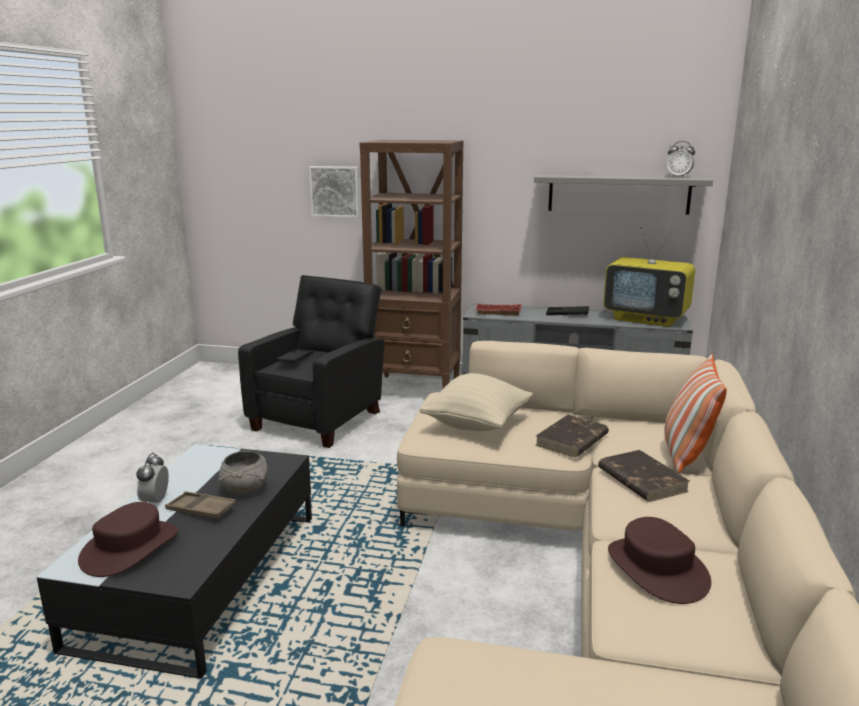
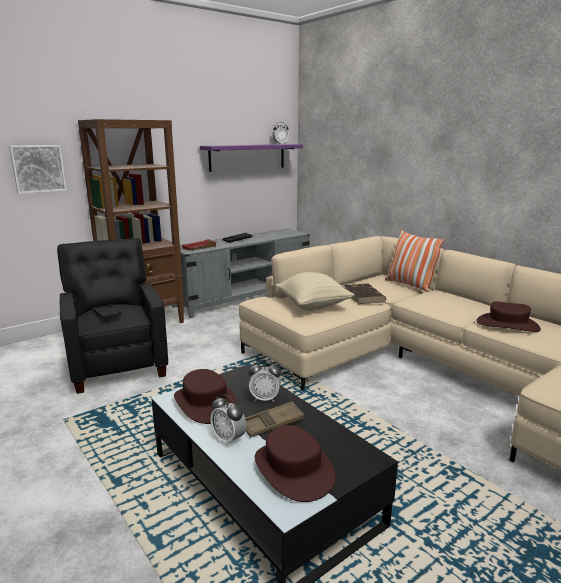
camera: 50 degrees left, 0 degrees up
grey bowl [218,451,268,494] -> alarm clock [249,360,281,402]
grey shelf [534,174,713,215] -> purple shelf [200,144,303,172]
brown book [598,450,690,502] -> none
television [603,227,695,327] -> none
none -> brown hat [174,369,237,424]

